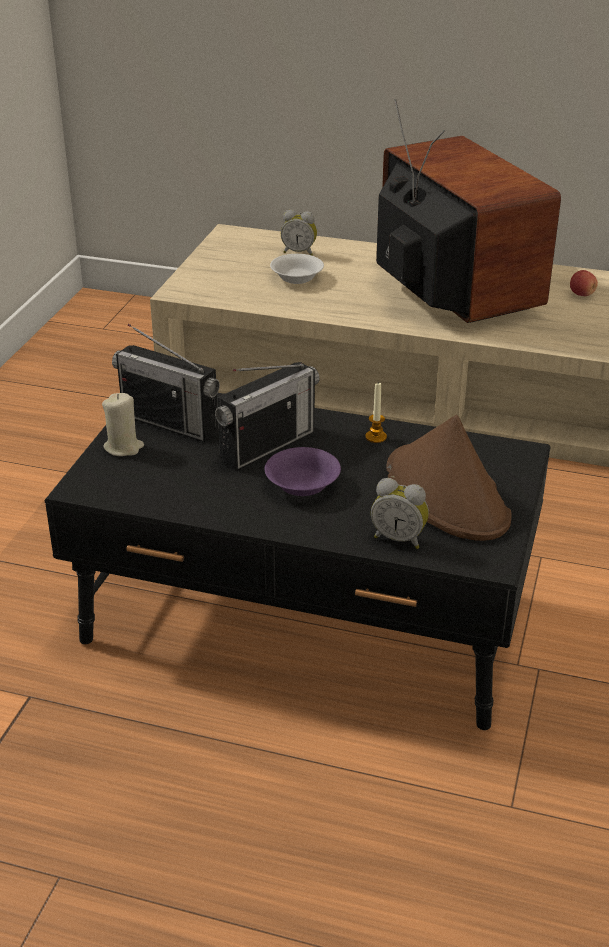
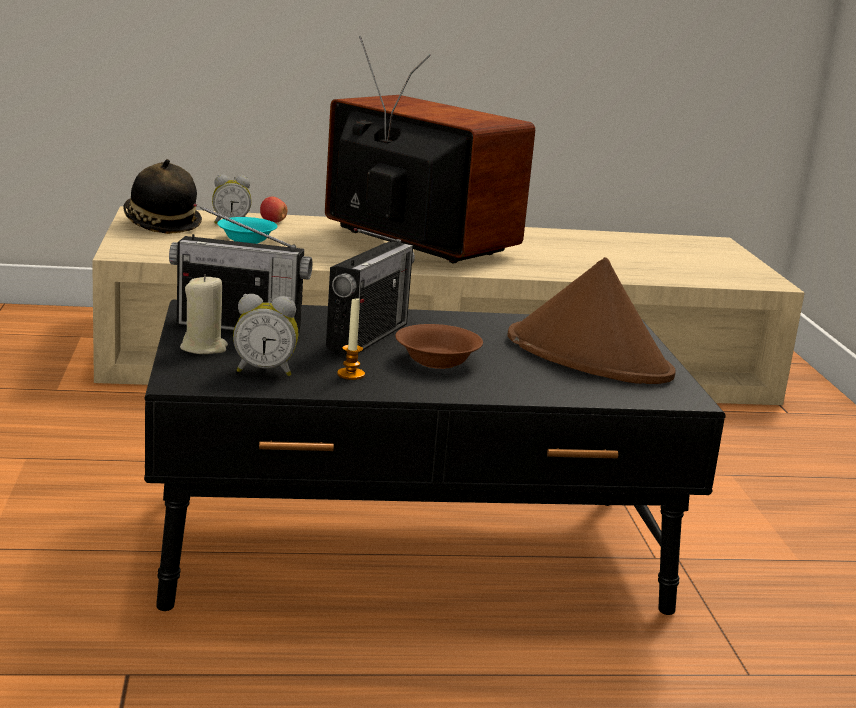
camera: 25 degrees left, 15 degrees down
purple bowl [265,447,341,496] -> brown bowl [395,324,483,369]
white bowl [270,254,324,284] -> turquoise bowl [217,217,278,244]
candle [365,383,387,443] -> candle moved to [337,298,365,380]
alarm clock [371,478,429,549] -> alarm clock moved to [233,294,298,376]
apple [570,270,598,296] -> apple moved to [260,197,288,223]
none -> hat [123,159,202,234]

